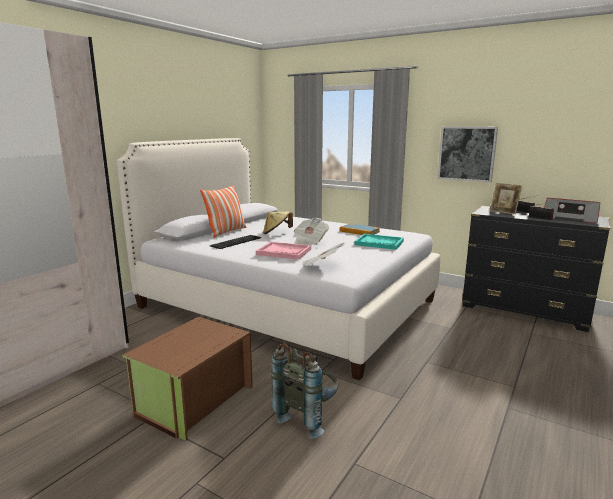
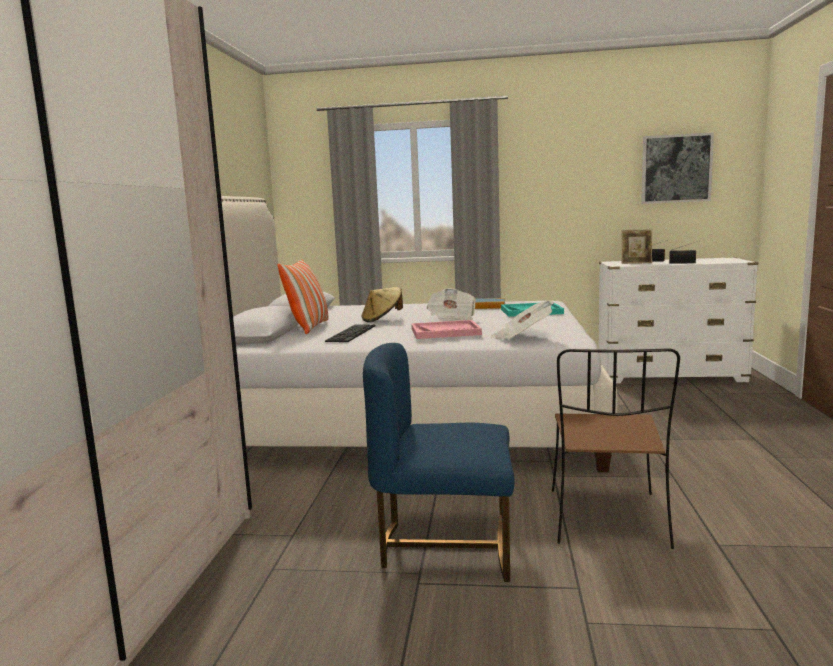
camera: 25 degrees left, 5 degrees down
brown storage box [122,317,253,440] -> blue chair [363,343,515,582]
grey backpack [271,344,339,439] -> brown chair [552,348,680,549]
picture [438,126,498,182] -> picture moved to [641,132,714,204]
black dresser [462,206,610,332] -> white dresser [599,257,758,383]
radio [544,198,600,223] -> none

